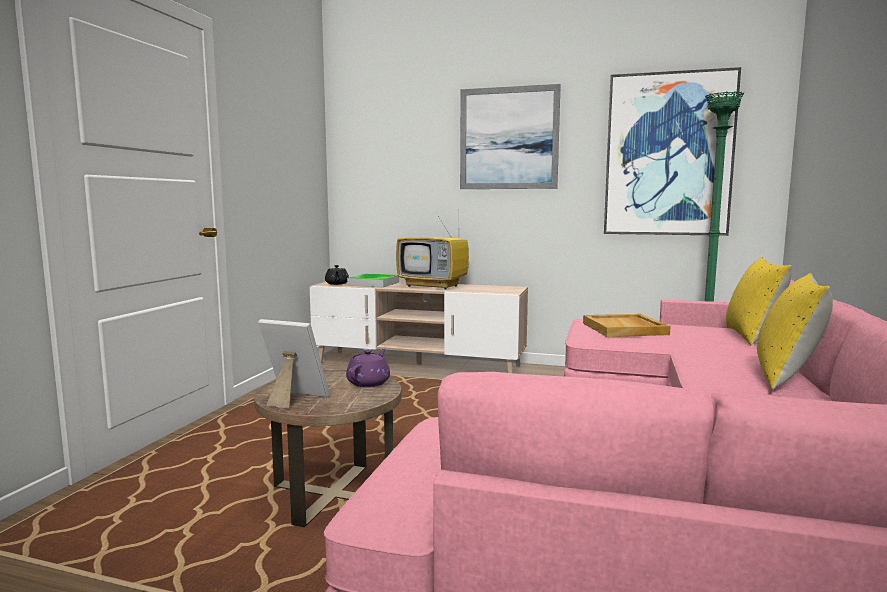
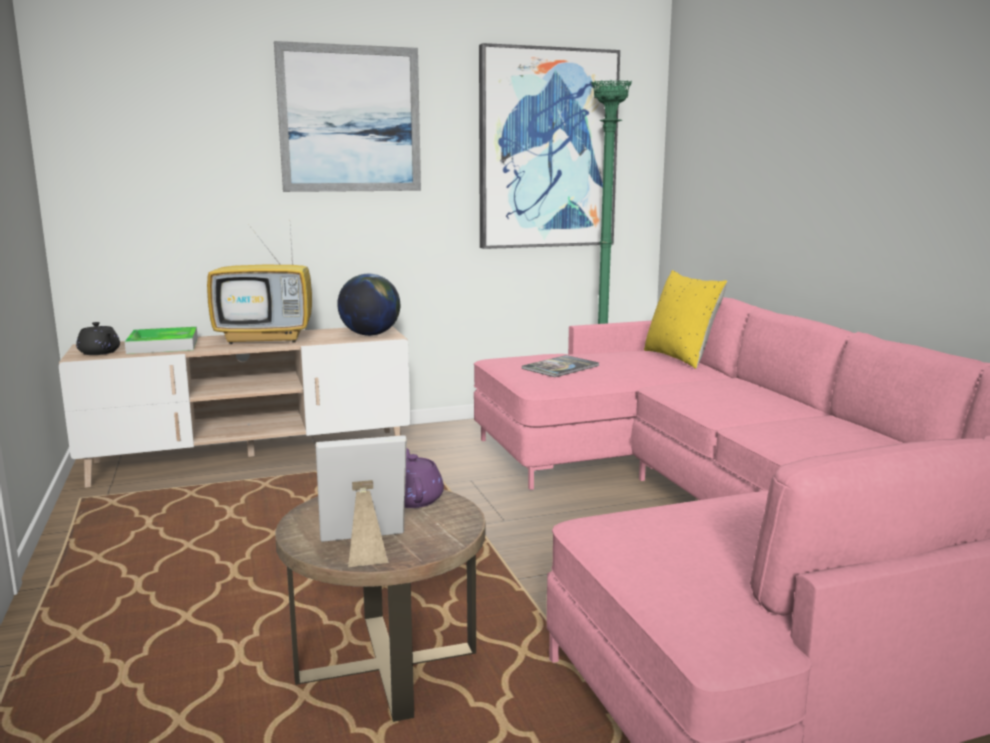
camera: 35 degrees left, 5 degrees up
beige tray [583,314,671,337] -> book [522,355,599,377]
yellow pillow [757,273,833,390] -> none
none -> globe [337,274,400,336]

